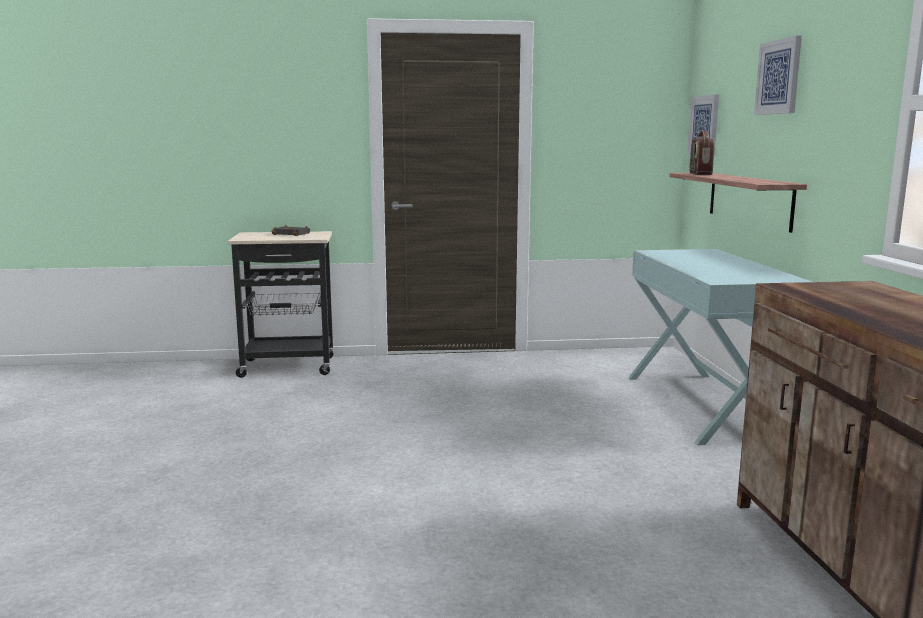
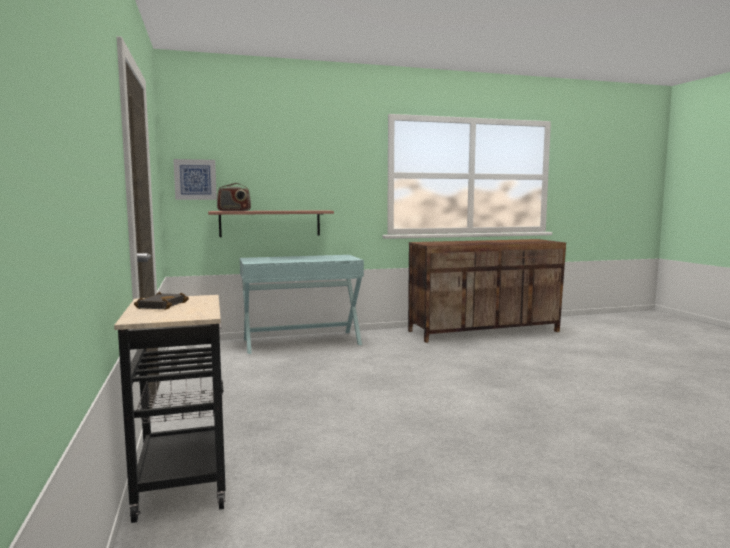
camera: 100 degrees left, 5 degrees down
picture [754,36,802,115] -> none

